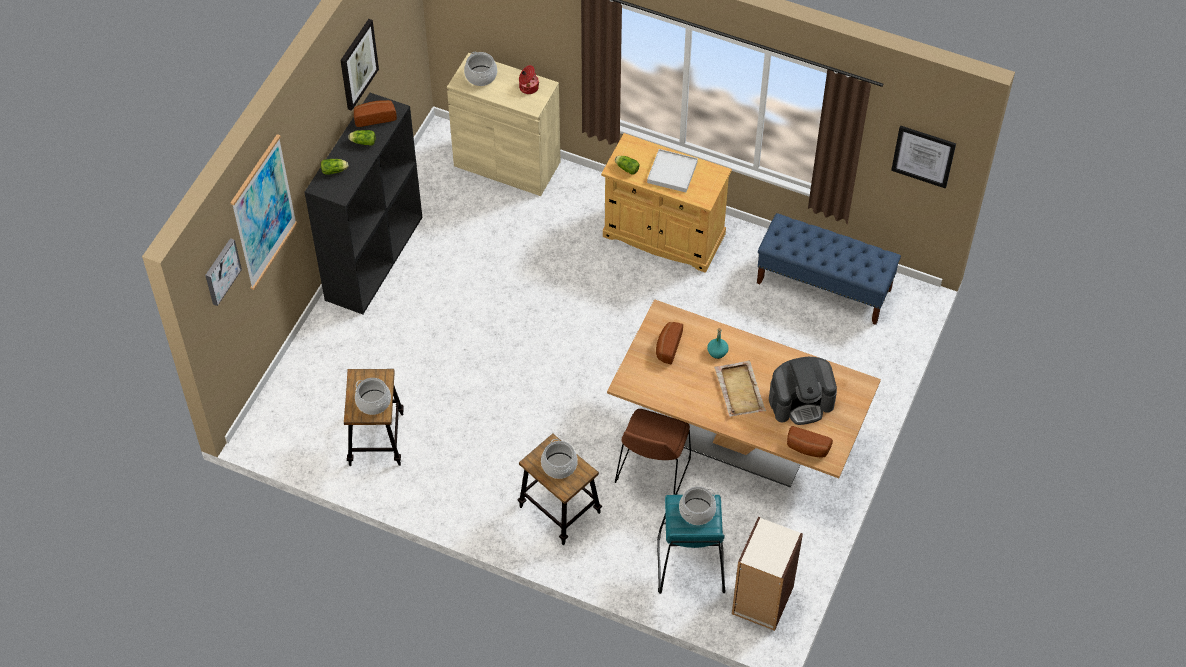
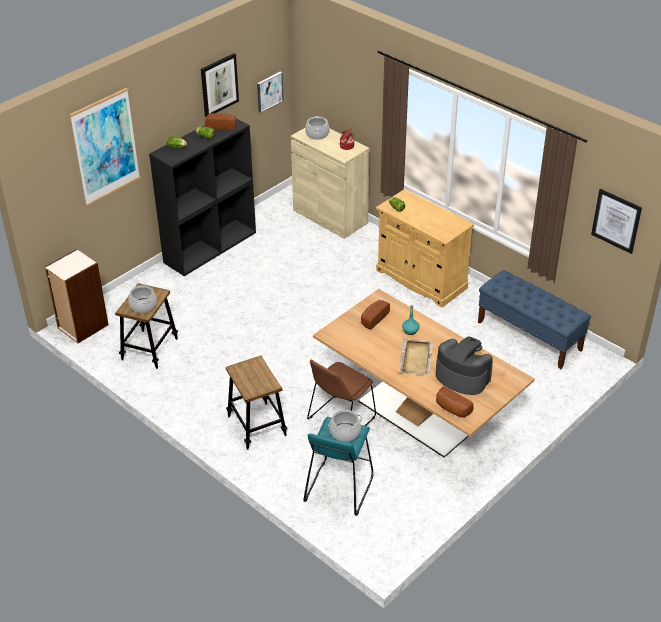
camera: 20 degrees right, 15 degrees down
picture [205,238,242,306] -> picture moved to [257,72,284,113]
cooking pot [541,439,578,479] -> none
white tray [647,149,698,192] -> none
bookcase [732,517,803,631] -> bookcase moved to [45,249,108,343]
coffee machine [769,357,837,425] -> coffee machine turned 150 degrees counterclockwise [436,336,493,395]

